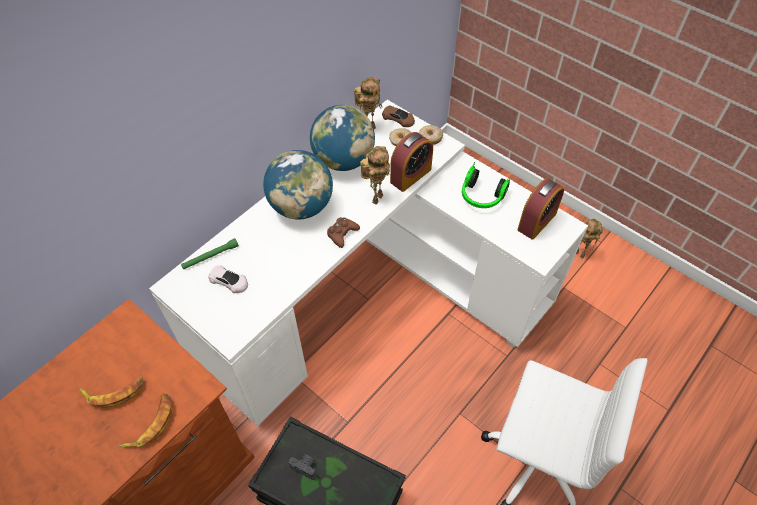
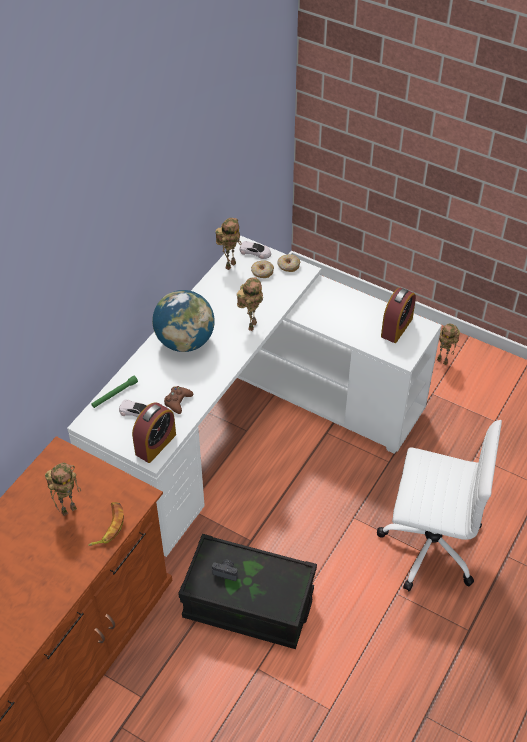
camera: 10 degrees left, 5 degrees down
banana [79,377,143,408] -> toy robot [45,463,81,516]
globe [310,105,375,171] -> none
brown game controller [327,217,360,248] -> brown game controller moved to [164,386,194,414]
brown toy car [382,105,415,127] -> white toy car [240,241,271,259]
alarm clock [390,132,433,192] -> alarm clock moved to [132,402,176,463]
headphones [462,162,510,208] -> none

